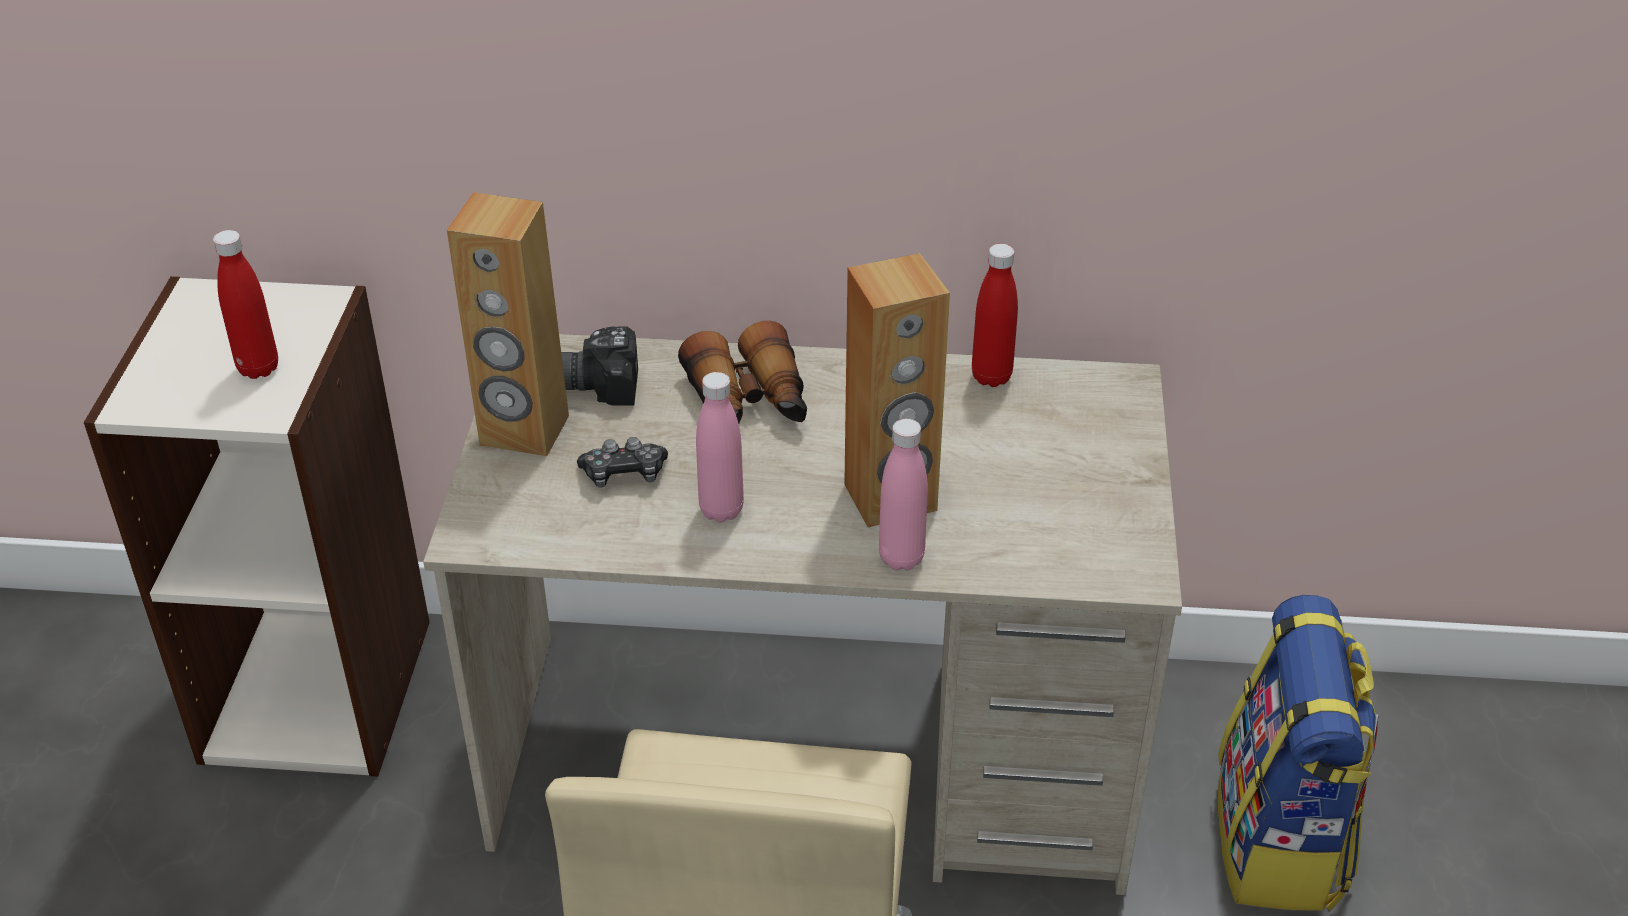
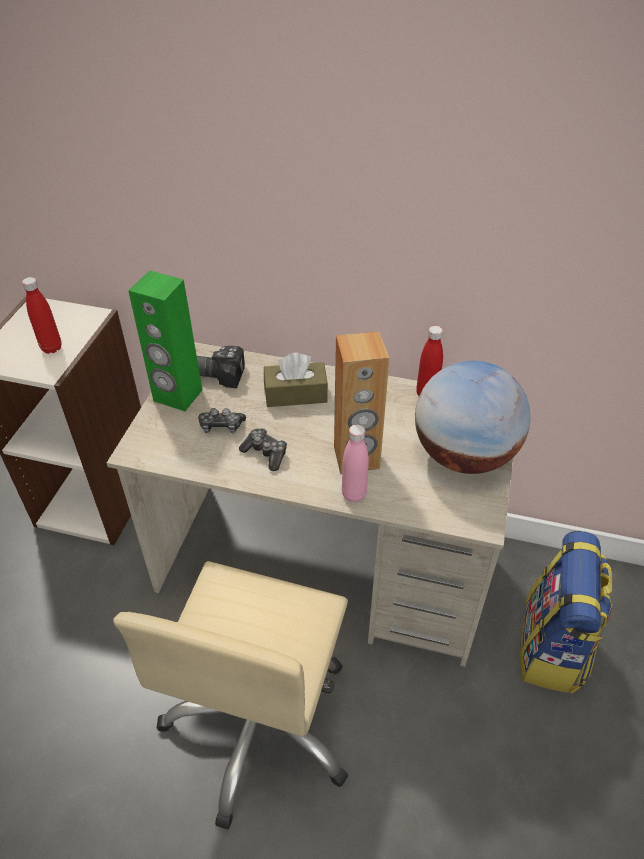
camera: 10 degrees right, 5 degrees up
brown speaker [447,192,569,456] -> green speaker [128,271,202,411]
binoculars [678,321,807,423] -> brown tissue box [264,352,328,407]
pink bottle [696,372,744,522] -> game controller [239,428,287,471]
none -> globe [415,361,531,474]

